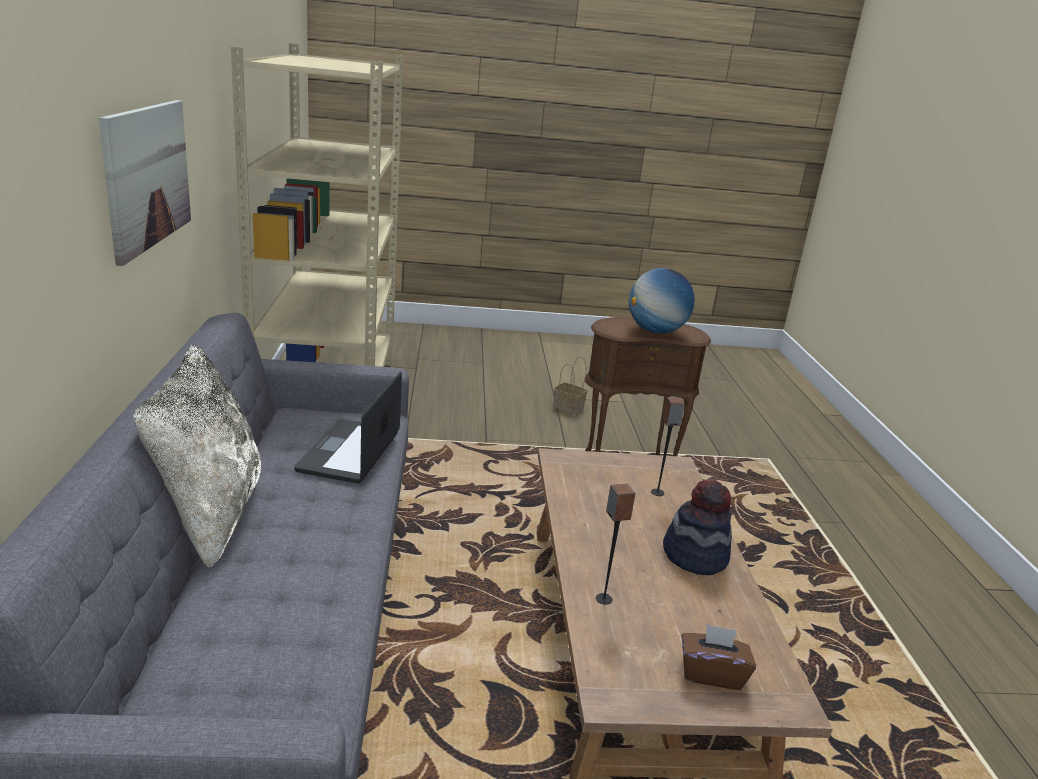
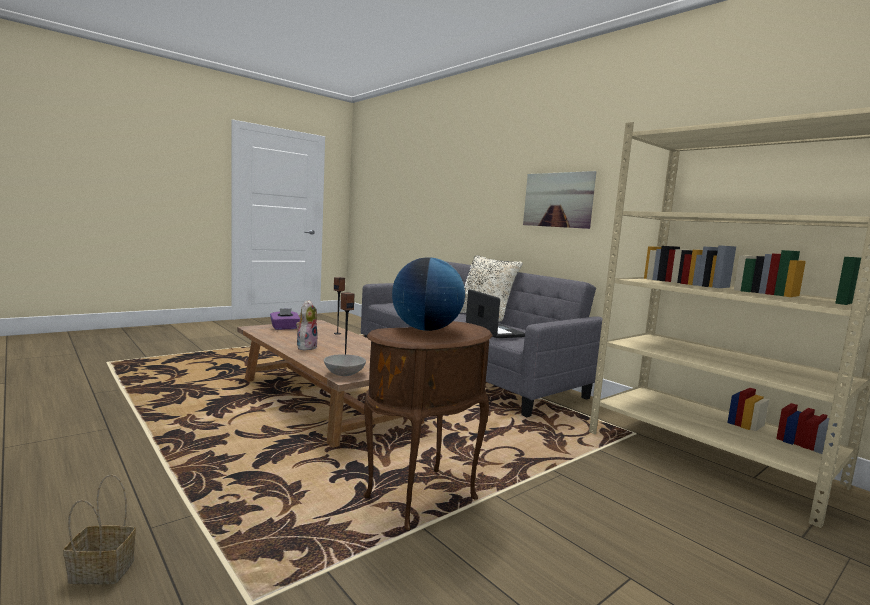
camera: 145 degrees right, 15 degrees down
basket [553,357,587,414] -> basket moved to [63,474,136,585]
hat [663,479,732,575] -> plush toy [296,300,317,350]
brown tissue box [681,624,756,690] -> purple tissue box [270,308,300,330]
none -> grey bowl [324,354,366,376]

